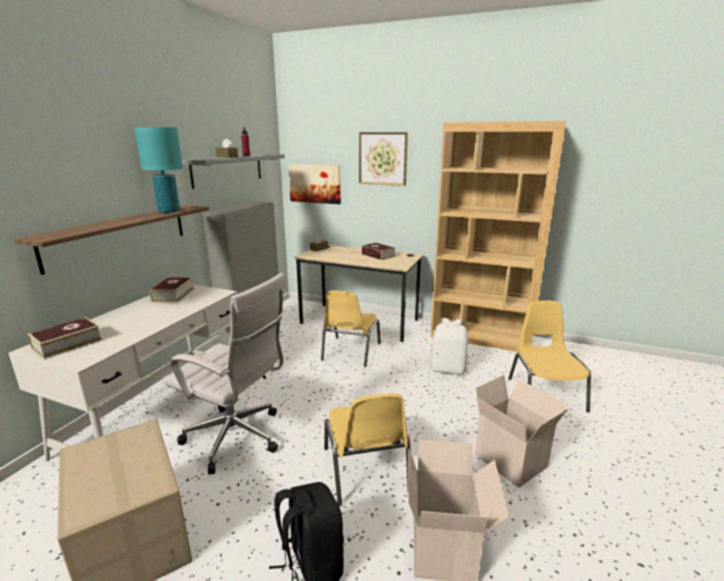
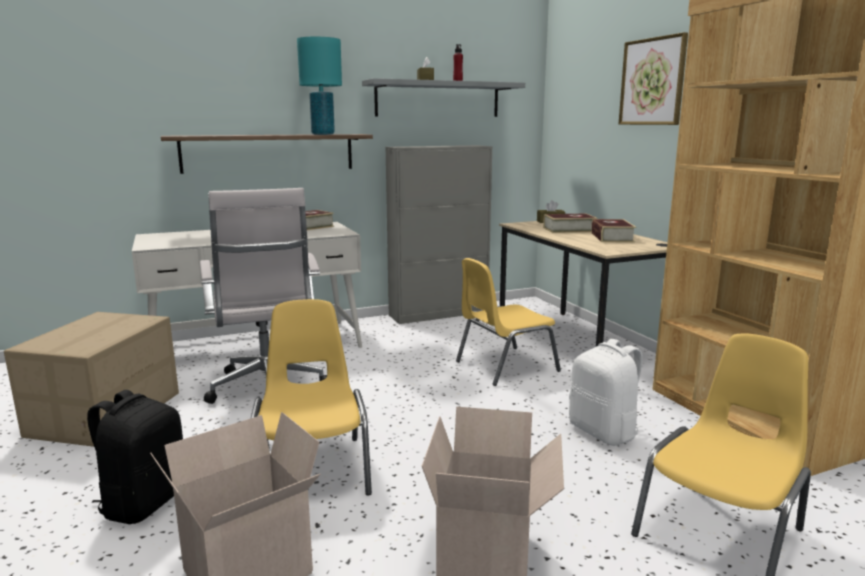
camera: 45 degrees right, 5 degrees down
book [28,317,103,359] -> book moved to [543,214,597,233]
picture [288,164,341,204] -> none
yellow chair [324,393,410,506] -> yellow chair turned 135 degrees clockwise [251,299,372,495]

